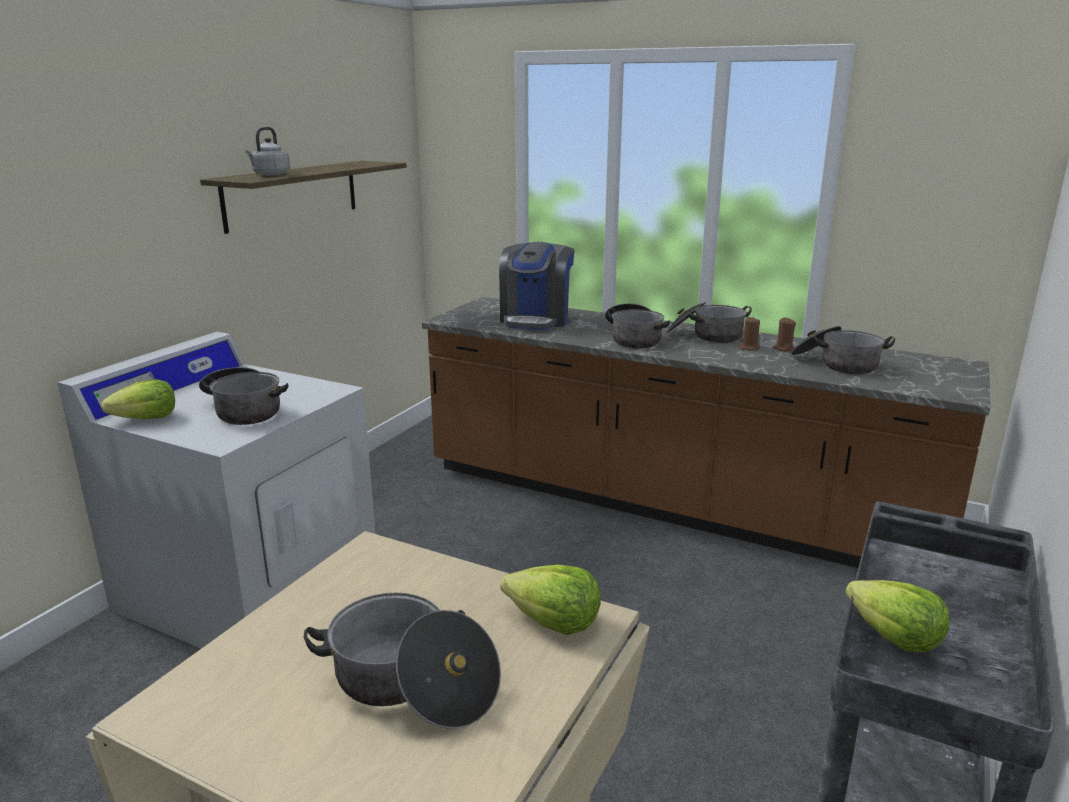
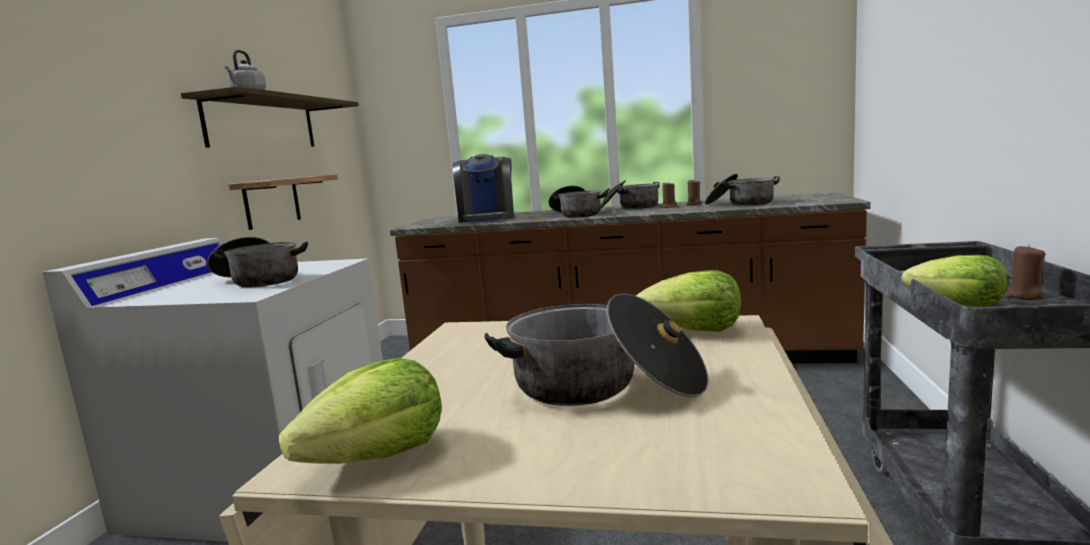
camera: 15 degrees left, 10 degrees down
lettuce [101,379,175,419] -> lettuce moved to [279,358,442,464]
none -> shelf [228,174,338,230]
none -> brown candle [1004,245,1045,300]

